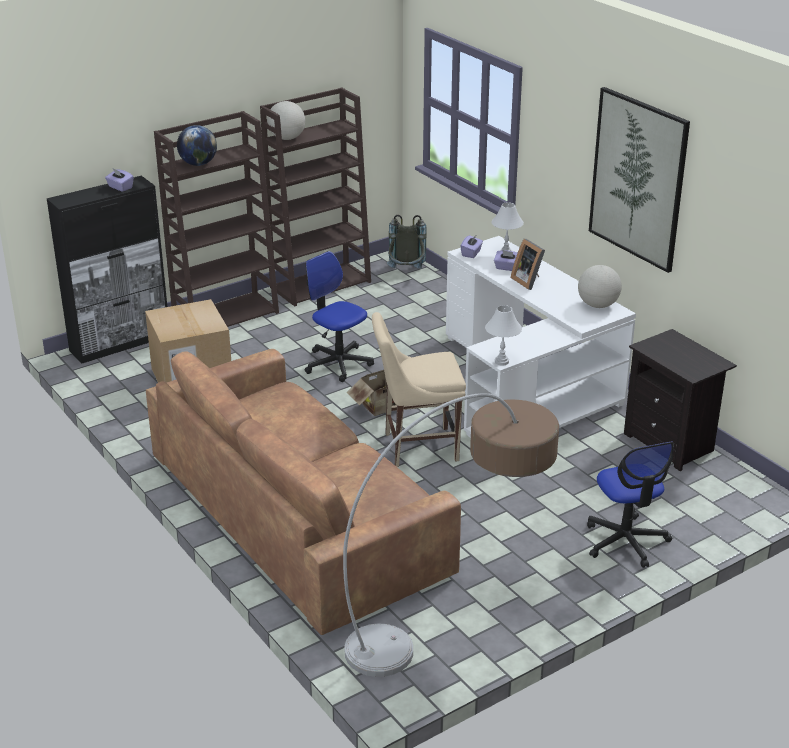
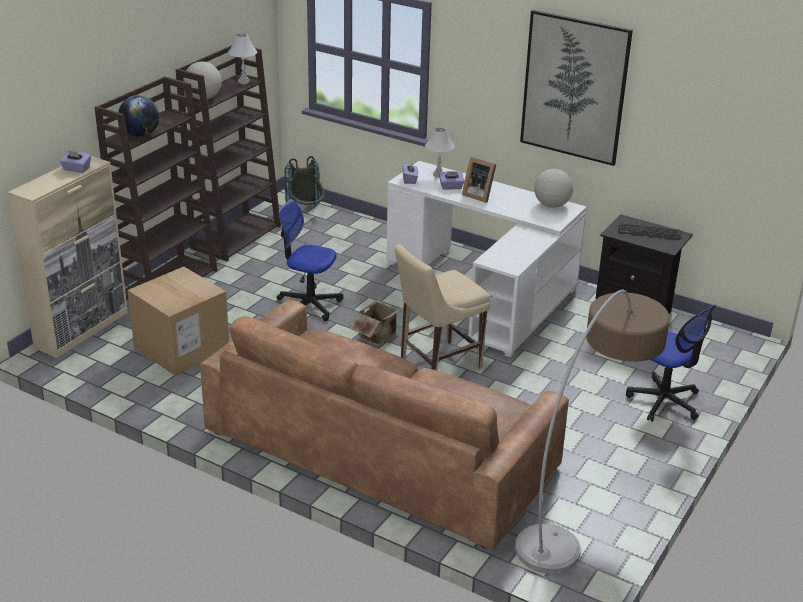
camera: 25 degrees left, 0 degrees up
black cabinet [47,176,167,364] -> beige cabinet [8,156,128,358]
white table lamp [485,305,522,366] -> white table lamp moved to [228,34,257,84]
none -> keyboard [618,223,681,239]

